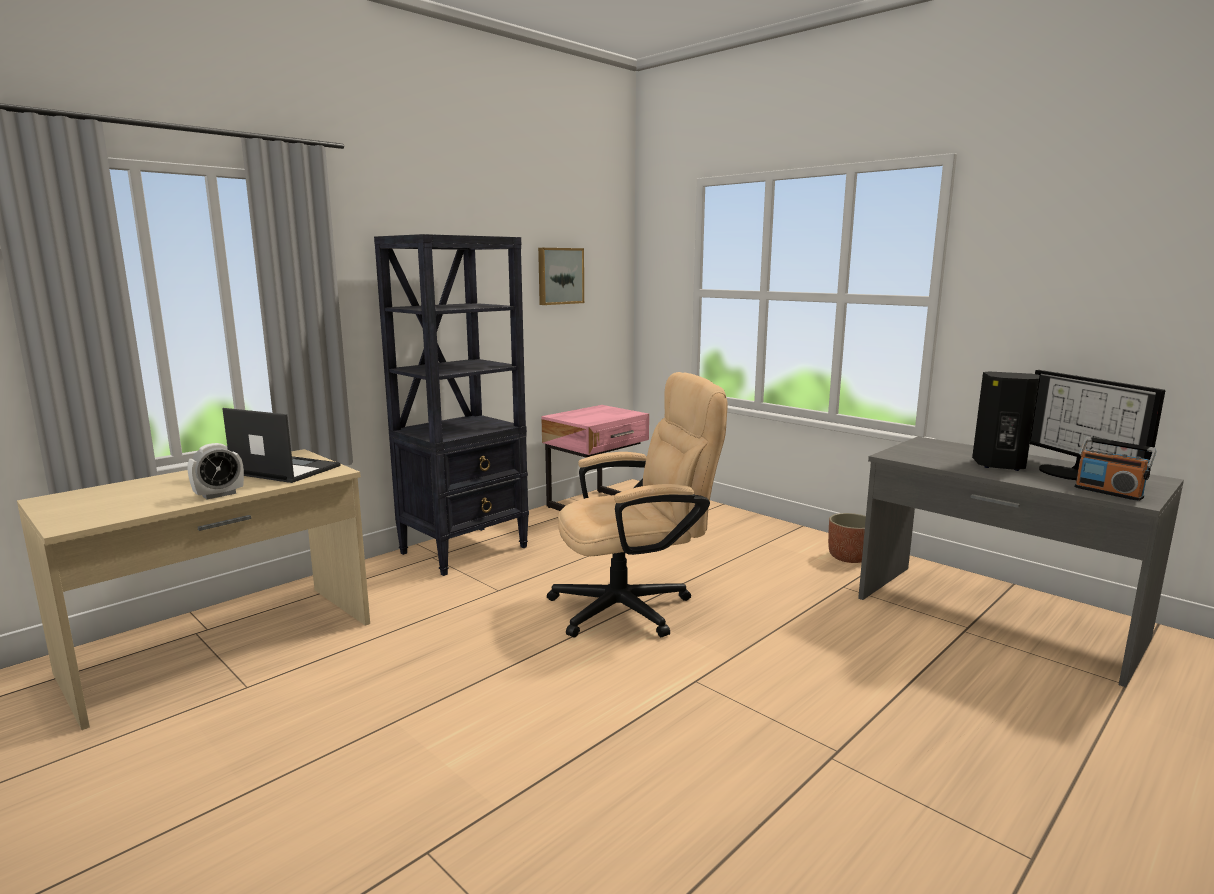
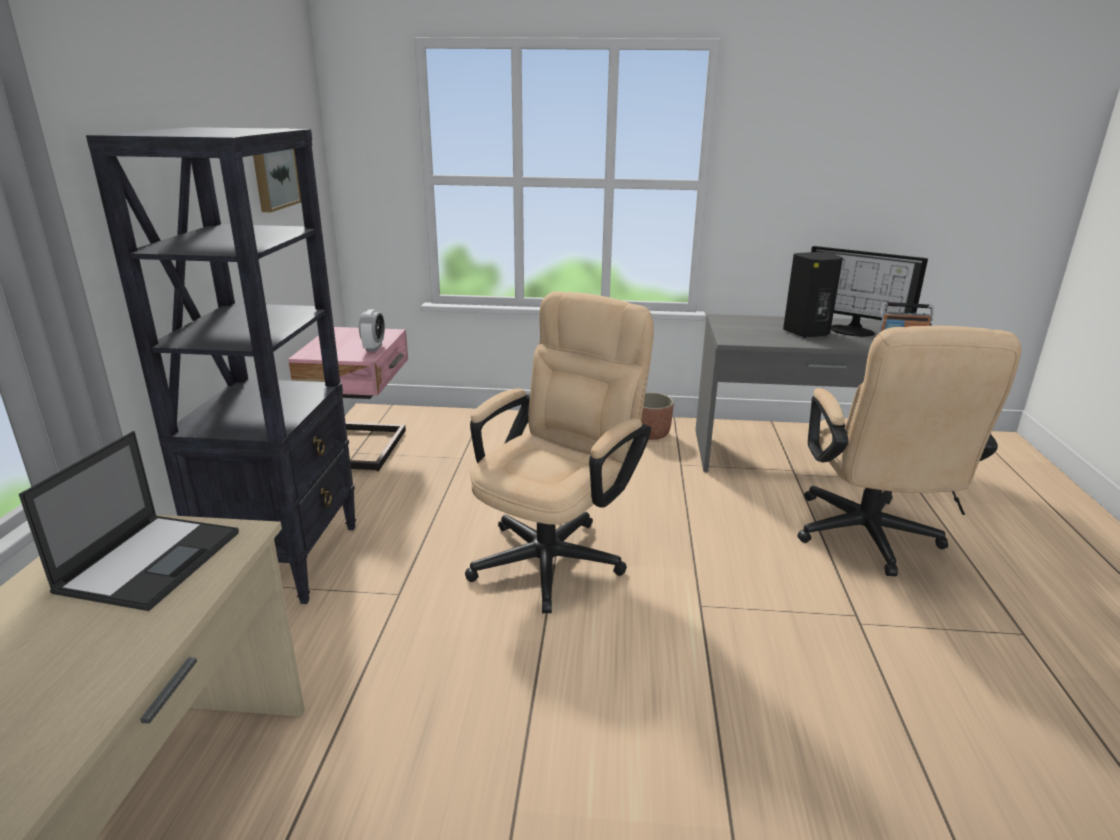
camera: 40 degrees left, 10 degrees up
alarm clock [187,443,244,499] -> alarm clock moved to [359,309,385,351]
laptop [222,408,341,483] -> laptop turned 120 degrees clockwise [19,431,239,611]
none -> beige office chair [797,326,1021,576]

